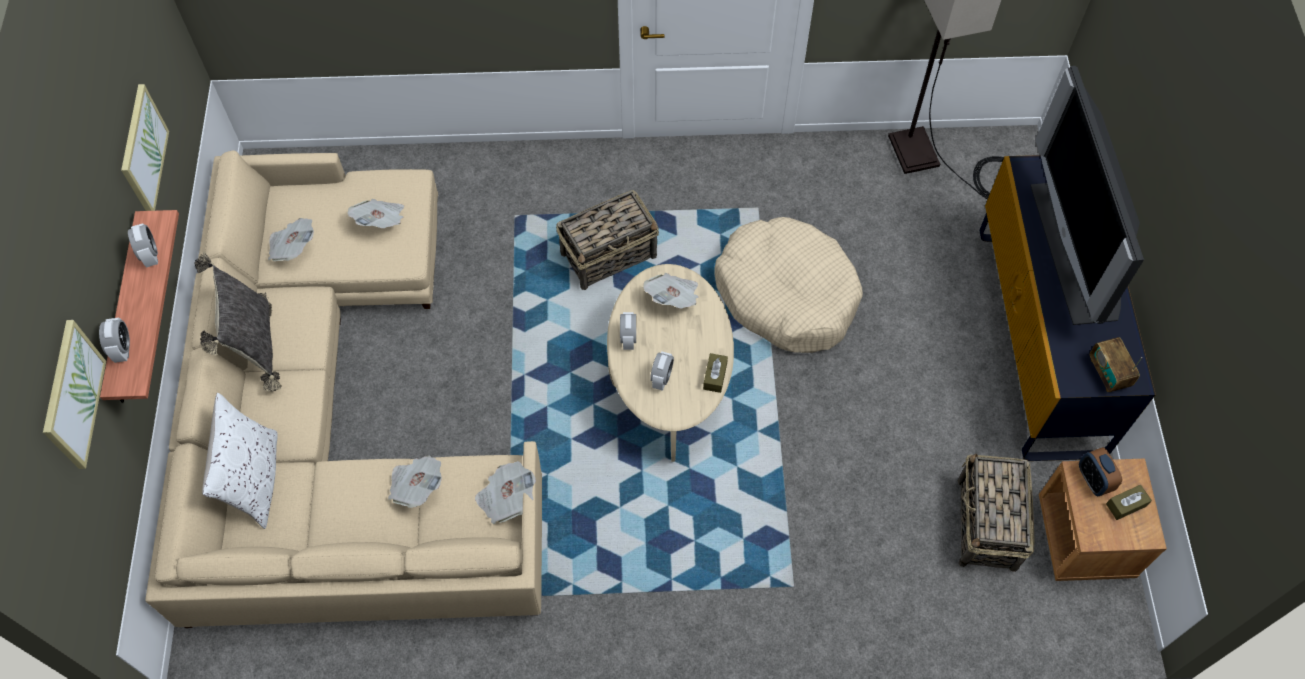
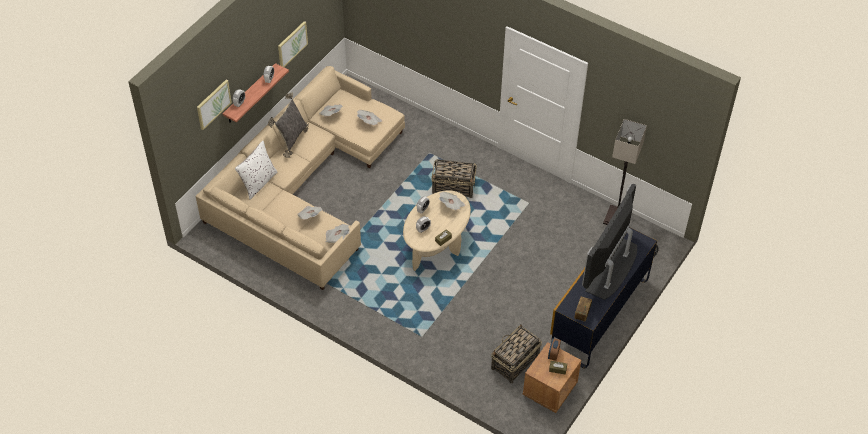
camera: 35 degrees right, 10 degrees down
beige dog bed [714,217,863,353] -> none

